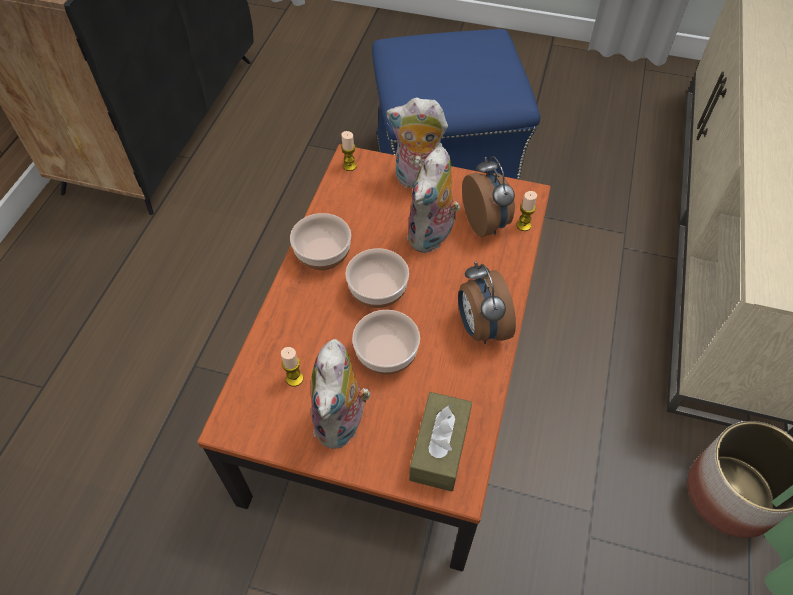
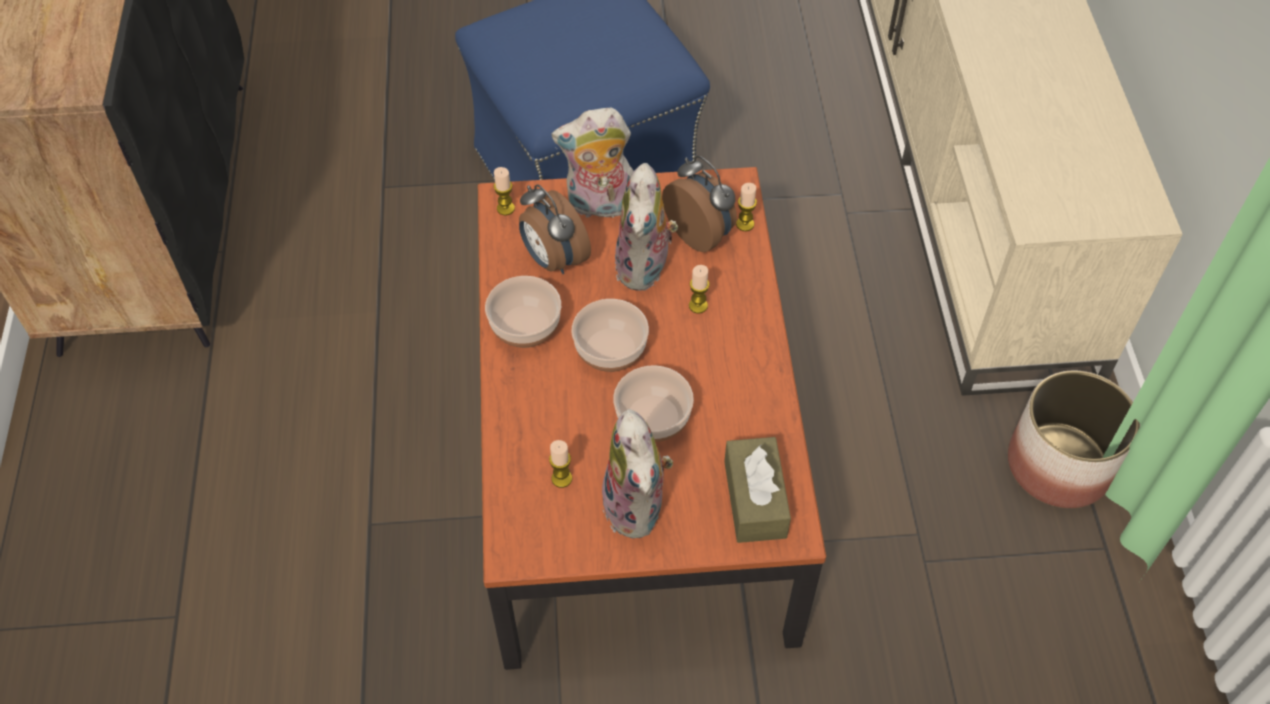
camera: 20 degrees left, 0 degrees up
alarm clock [458,261,516,344] -> alarm clock moved to [519,184,591,274]
none -> candle [689,265,710,313]

